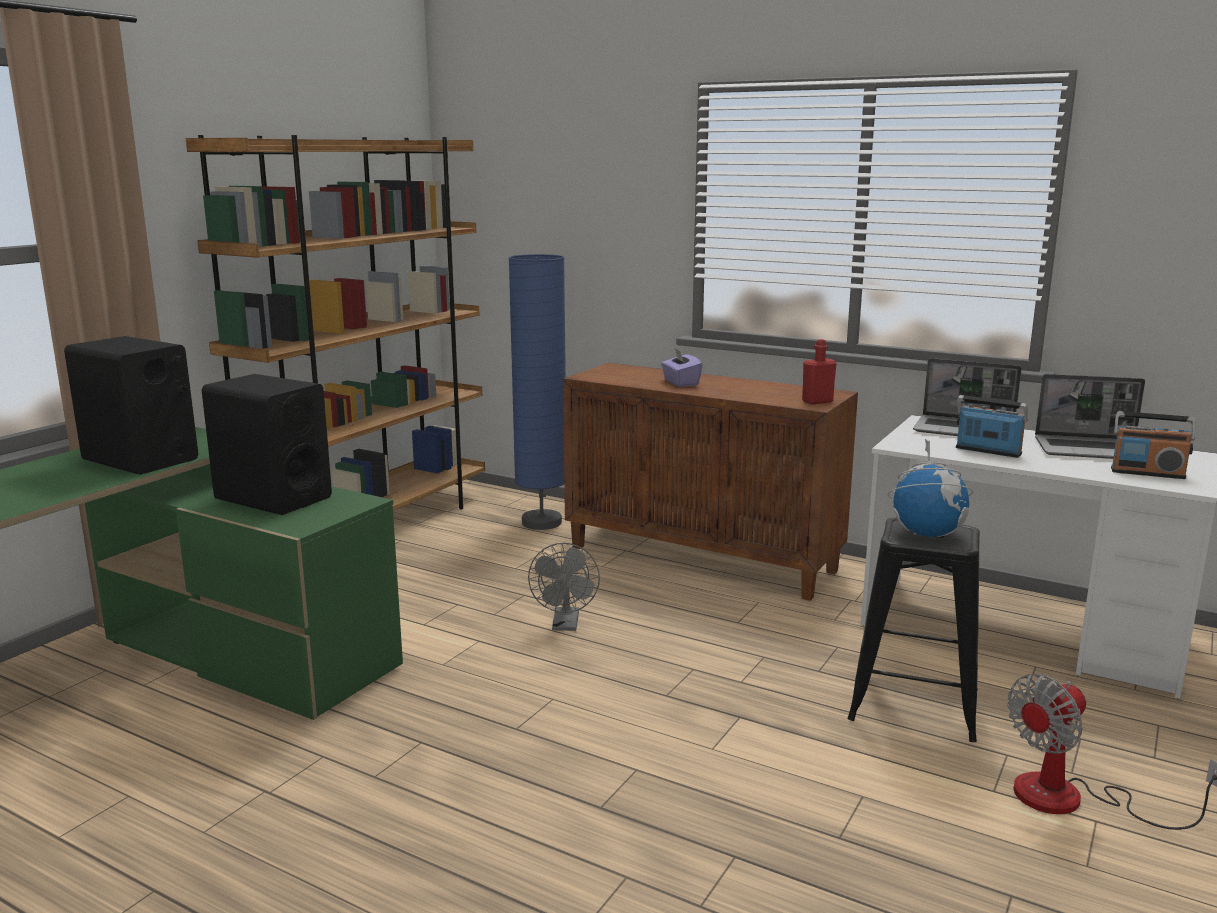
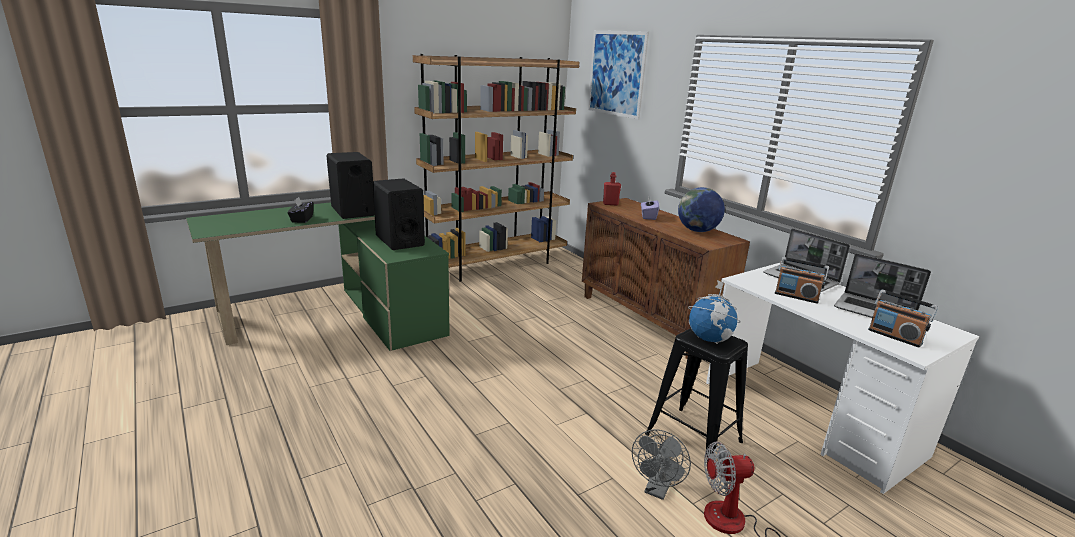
camera: 25 degrees right, 5 degrees up
blue floor lamp [509,254,566,530] -> none
grey fan [528,543,600,631] -> grey fan moved to [632,429,691,500]
red bottle [802,339,837,404] -> red bottle moved to [603,172,621,205]
radio [956,395,1028,458] -> radio turned 150 degrees clockwise [775,257,829,304]
none -> black tissue box [287,197,314,223]
none -> picture [588,31,649,120]
none -> globe [678,187,725,232]

